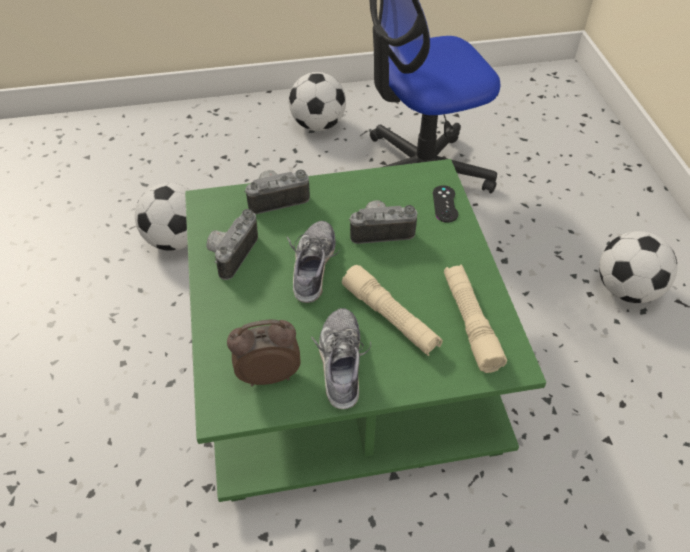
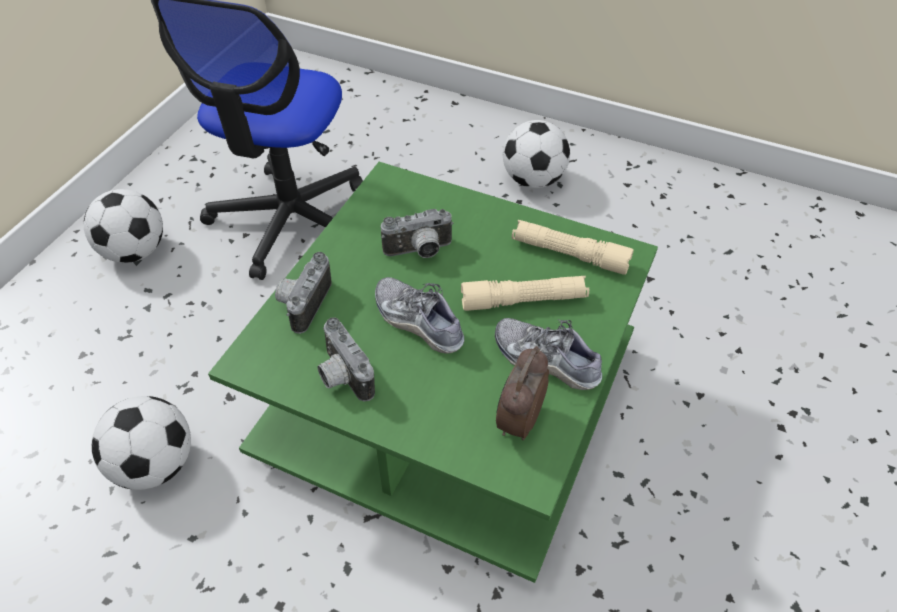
camera: 55 degrees left, 0 degrees up
camera [349,200,417,244] -> camera turned 135 degrees counterclockwise [381,209,454,258]
black game controller [433,185,458,223] -> none

